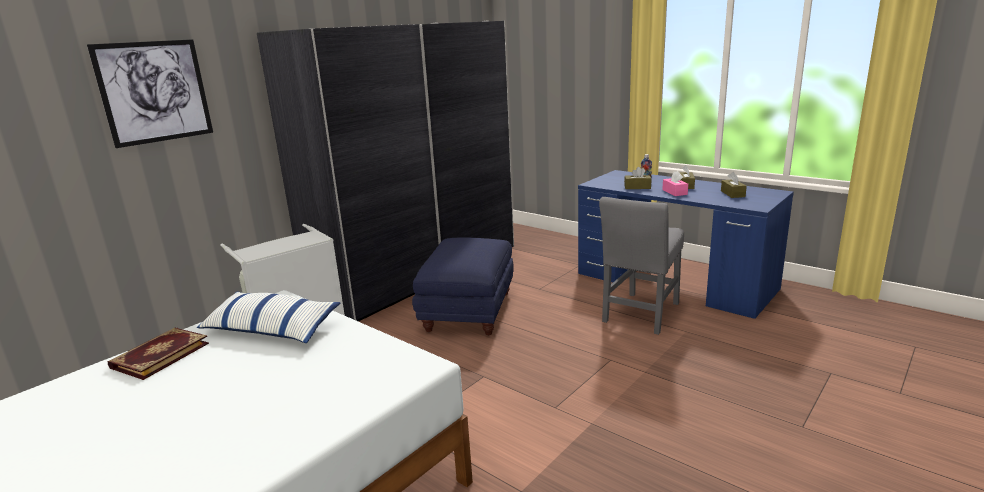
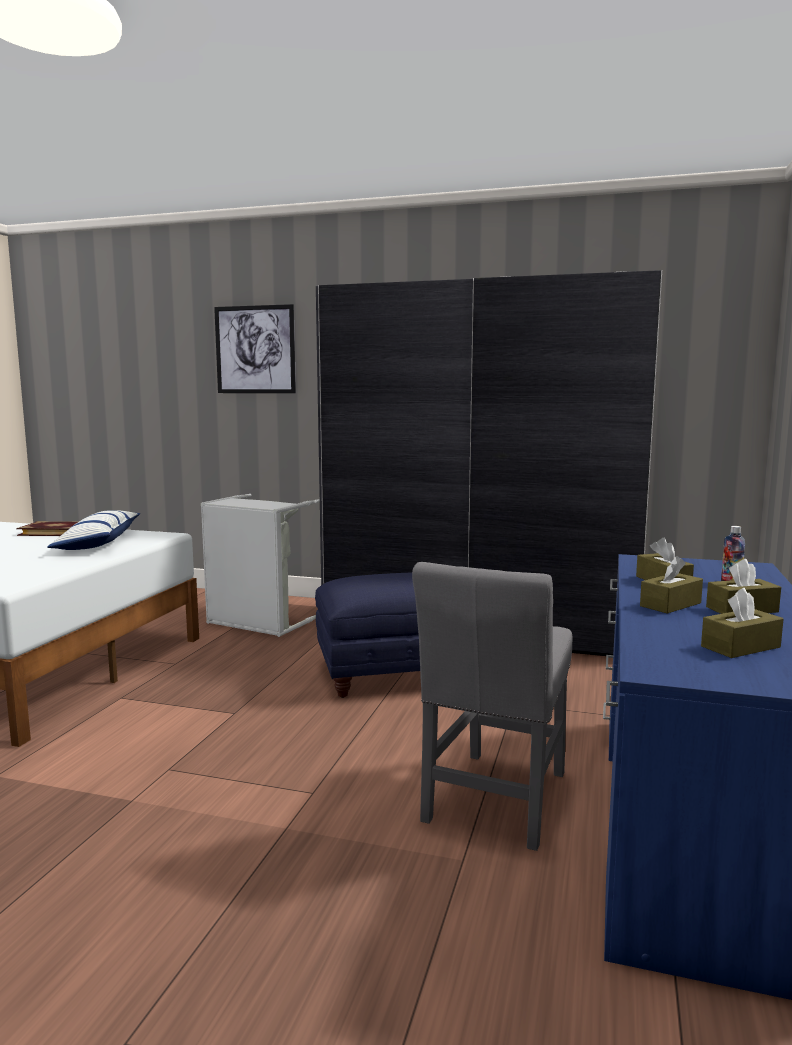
camera: 65 degrees right, 10 degrees down
grey chair [599,197,684,335] -> grey chair turned 75 degrees counterclockwise [412,562,572,851]
pink tissue box [662,171,688,196] -> brown tissue box [640,556,703,614]

